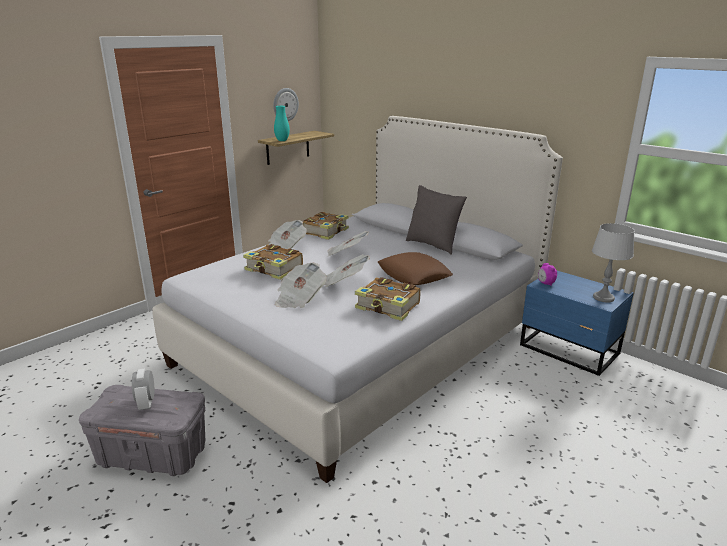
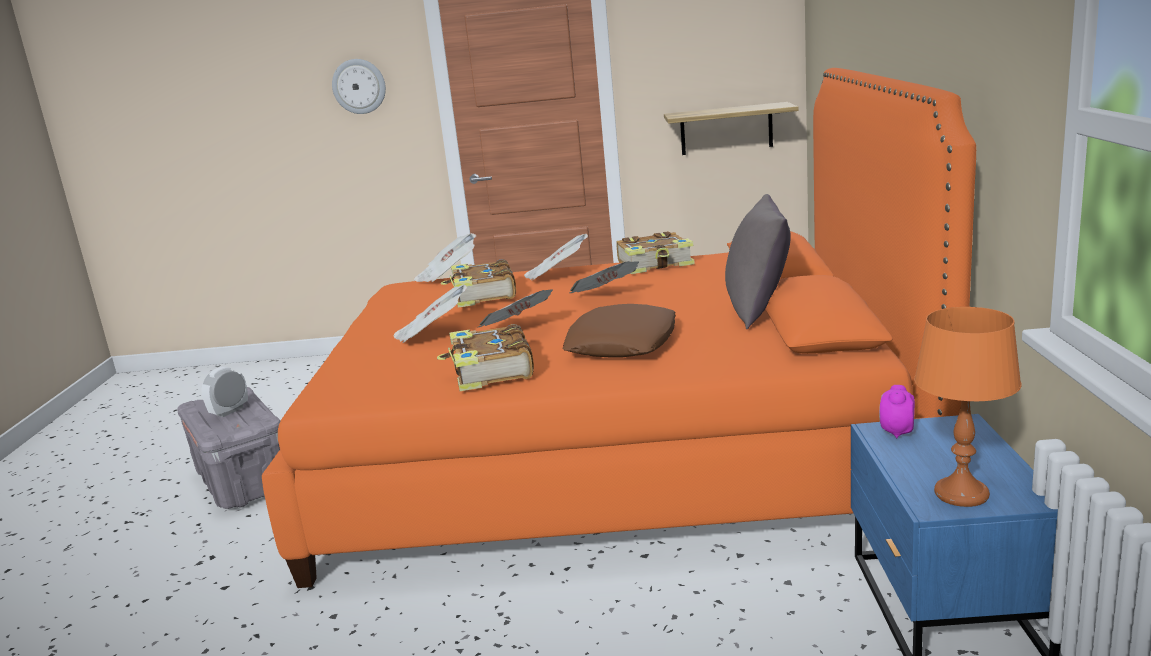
camera: 50 degrees right, 5 degrees down
white bed [152,116,563,483] -> orange bed [262,68,976,588]
wall clock [273,88,299,121] -> wall clock moved to [332,59,386,114]
turquoise vase [274,106,290,141] -> none
grey table lamp [592,223,635,303] -> orange table lamp [914,307,1021,507]
none -> newspaper [414,233,476,282]

